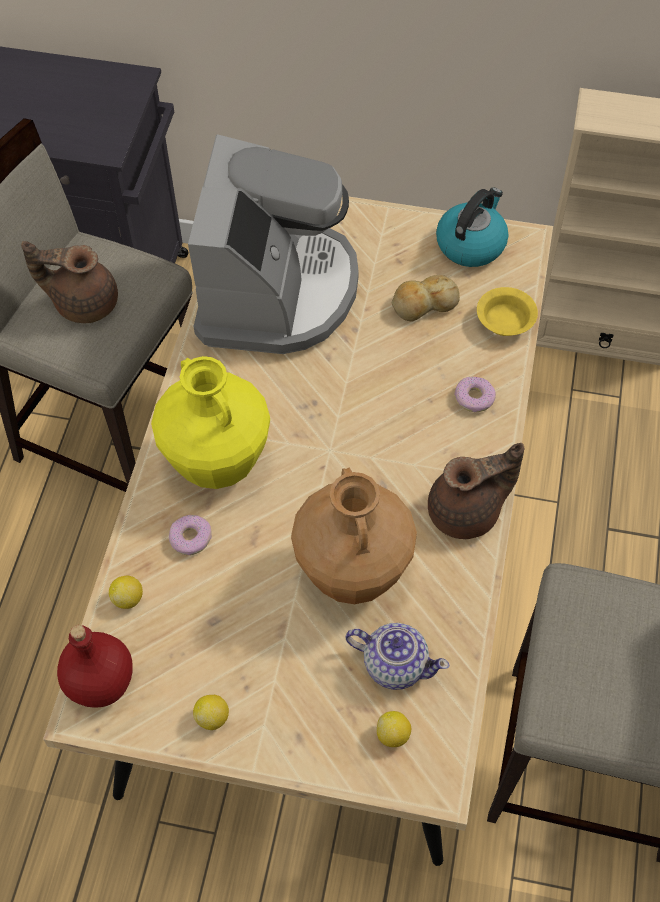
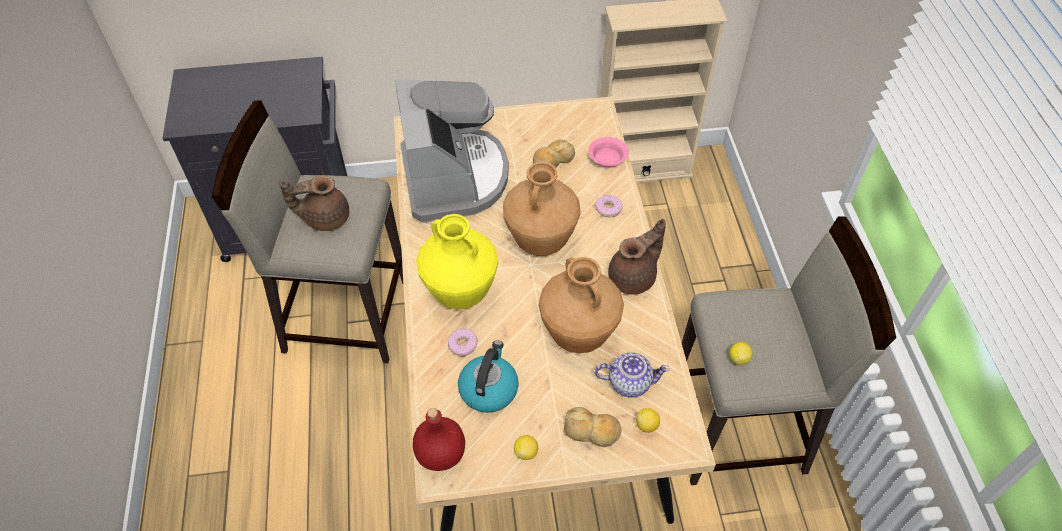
camera: 20 degrees left, 5 degrees down
lemon [109,576,143,609] -> lemon moved to [729,342,753,365]
kettle [436,188,509,267] -> kettle moved to [458,341,519,413]
yellow bowl [477,287,538,336] -> pink bowl [588,137,629,168]
none -> brown vase [503,162,581,256]
none -> bread [563,407,621,447]

